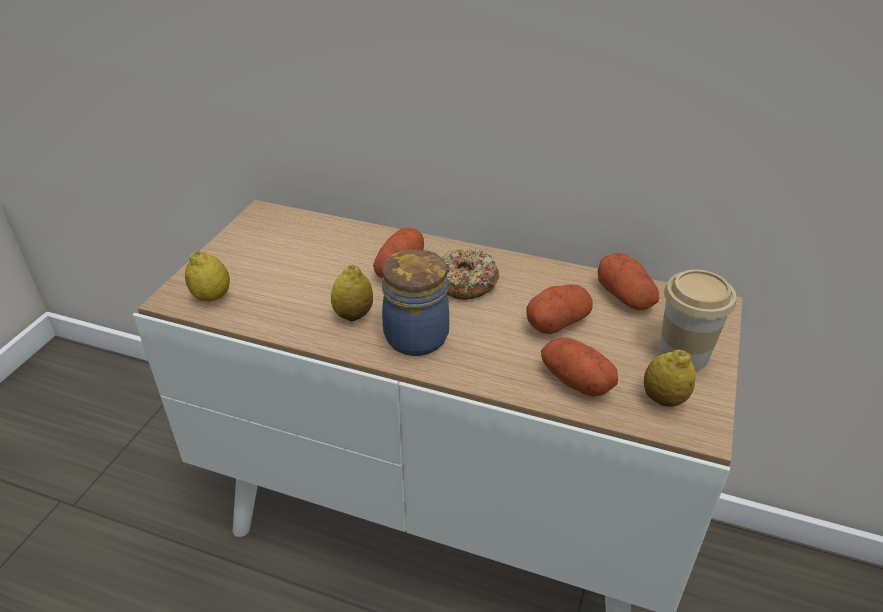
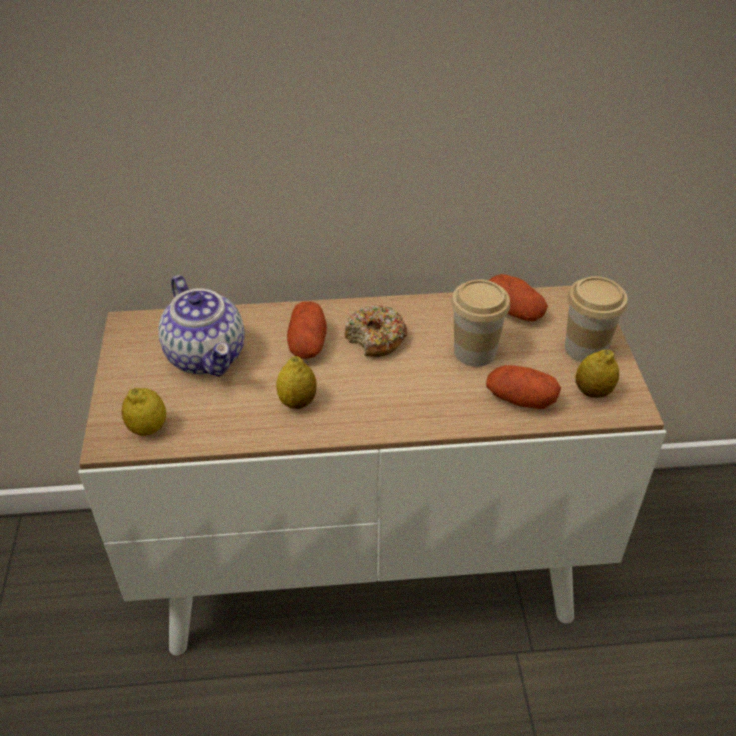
camera: 25 degrees left, 5 degrees up
jar [382,249,449,356] -> none
potato [526,284,593,334] -> cup [451,279,510,367]
none -> teapot [158,275,245,376]

